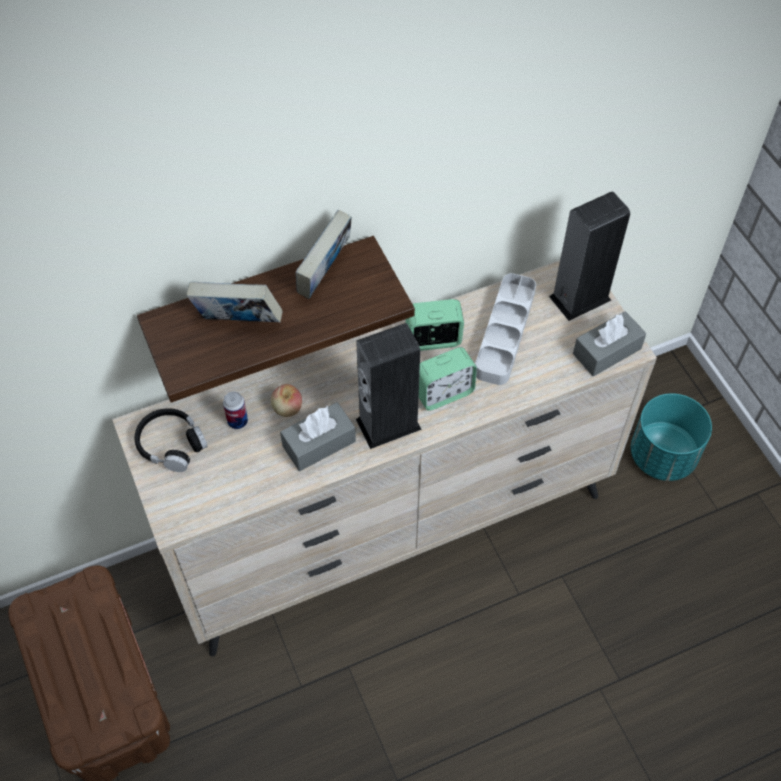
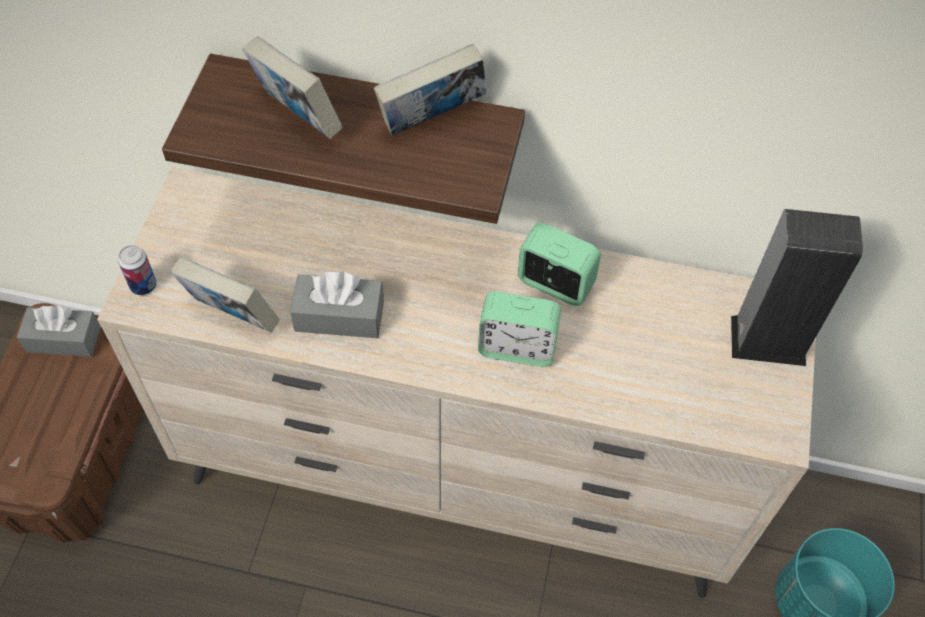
camera: 35 degrees right, 0 degrees up
black headphones [134,408,208,472] -> none
can [223,391,248,429] -> can moved to [118,245,157,295]
apple [271,384,302,417] -> none
speaker [356,323,422,449] -> none
grey tray [475,273,536,385] -> none
grey tissue box [573,311,646,376] -> grey tissue box moved to [17,305,101,357]
none -> book [170,257,279,333]

